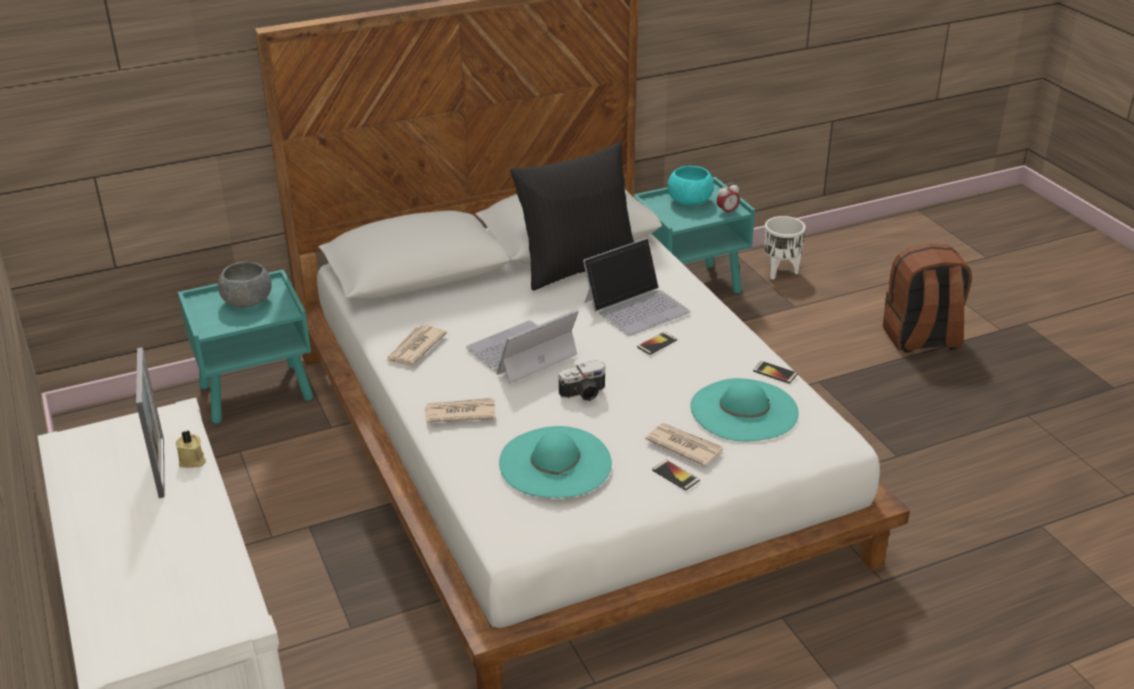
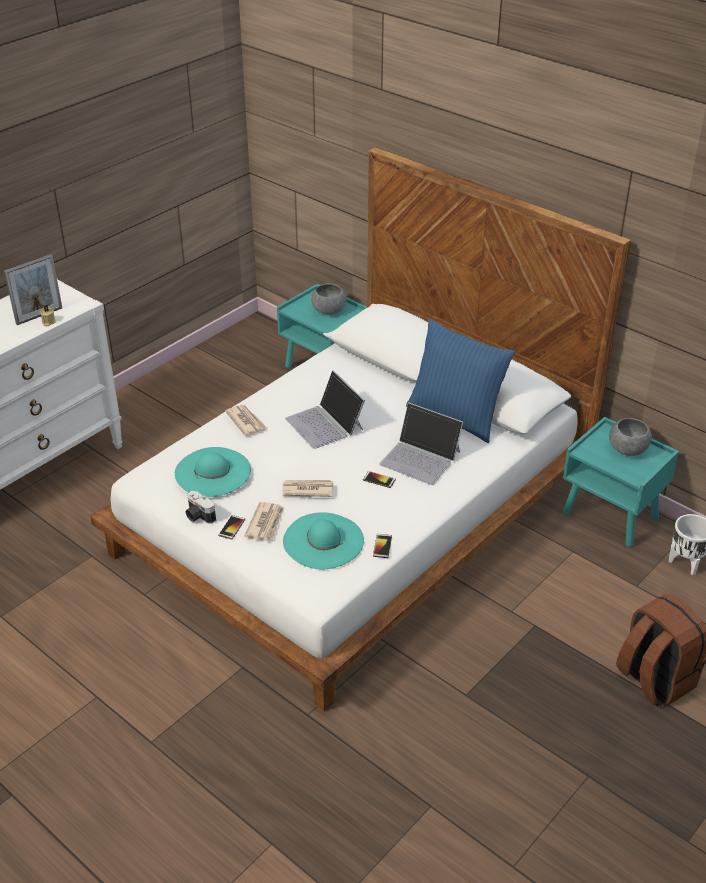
camera: 65 degrees right, 5 degrees up
newspaper [386,325,447,366] -> newspaper moved to [282,480,333,497]
laptop [466,310,579,384] -> laptop turned 150 degrees counterclockwise [285,370,365,449]
black pillow [510,142,634,291] -> blue pillow [406,319,515,443]
camera [559,360,605,401] -> camera moved to [185,491,216,524]
turquoise bowl [667,166,714,205] -> grey bowl [609,418,652,456]
alarm clock [716,182,740,214] -> none

